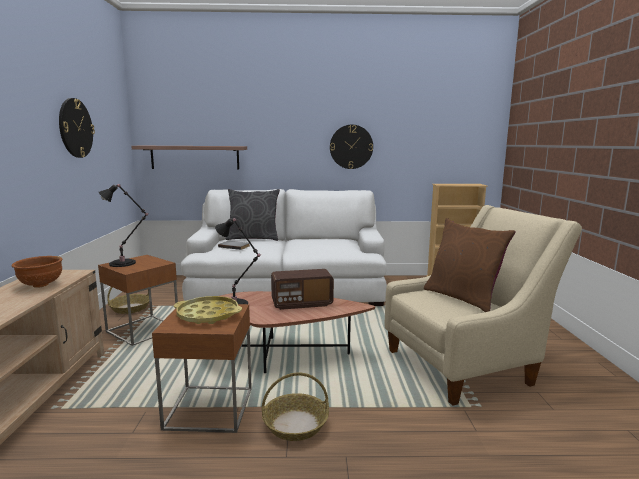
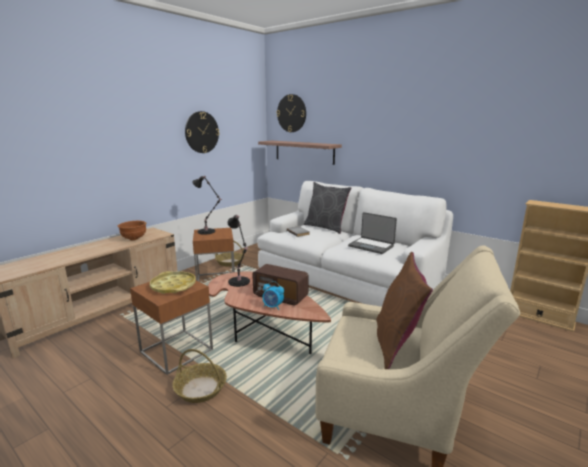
camera: 40 degrees right, 5 degrees up
wall clock [330,125,373,169] -> wall clock moved to [277,94,306,132]
none -> alarm clock [262,281,284,310]
none -> laptop [348,212,397,254]

